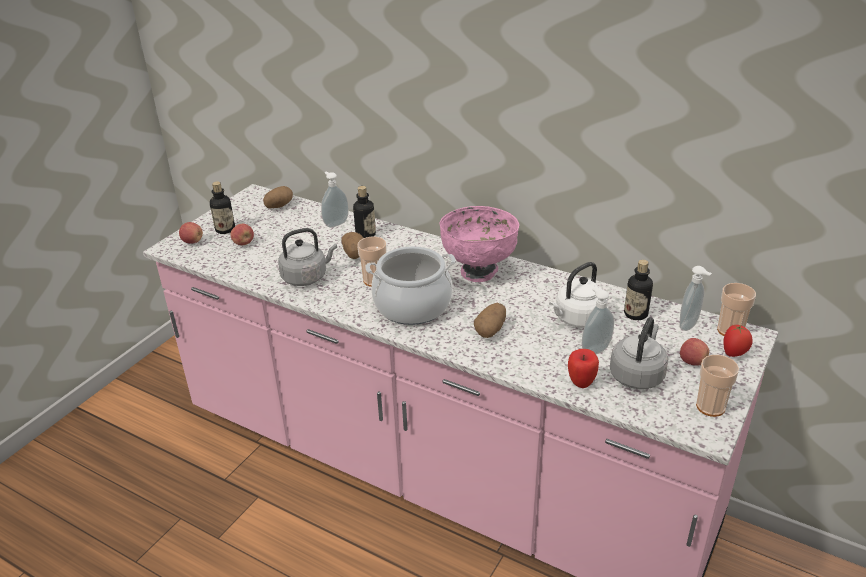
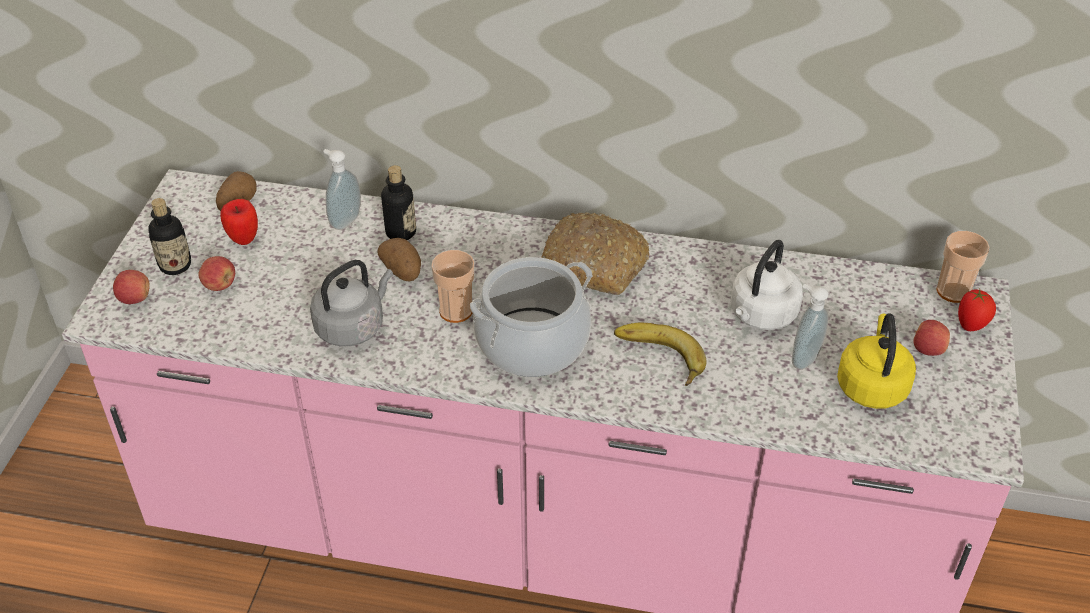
camera: 20 degrees left, 10 degrees up
pink bowl [439,206,519,282] -> bread [541,212,650,295]
potato [474,303,506,338] -> banana [614,323,707,386]
apple [568,349,599,388] -> apple moved to [220,199,258,245]
grey kettle [610,317,668,389] -> yellow kettle [837,313,916,409]
bottle [624,260,653,320] -> none
soap dispenser [680,266,712,331] -> none
cup [696,355,739,417] -> none

